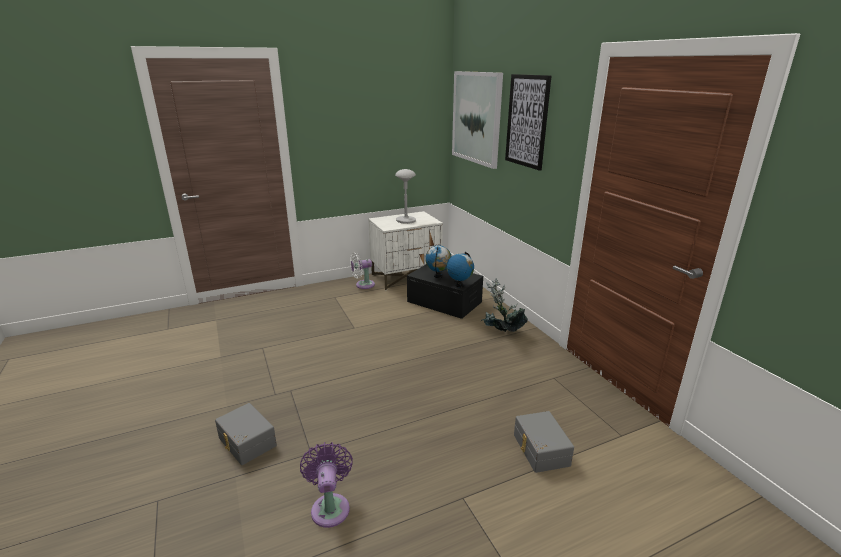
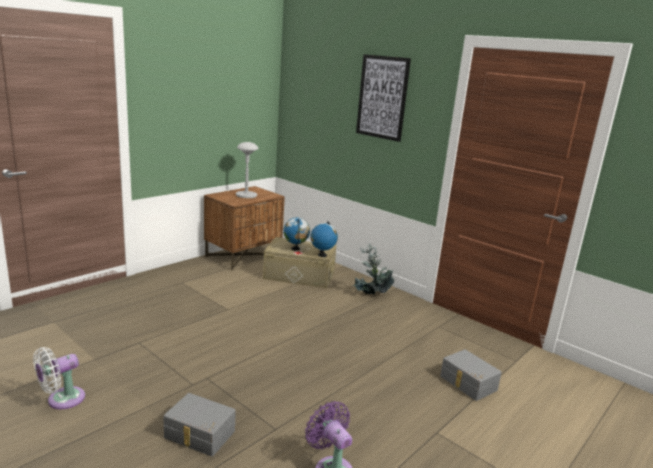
camera: 25 degrees left, 5 degrees down
white fan [350,253,375,289] -> white fan moved to [33,347,85,409]
white nightstand [368,211,443,290] -> brown nightstand [204,186,285,270]
black storage box [407,264,483,319] -> beige storage box [263,237,337,288]
picture [452,71,503,169] -> none

